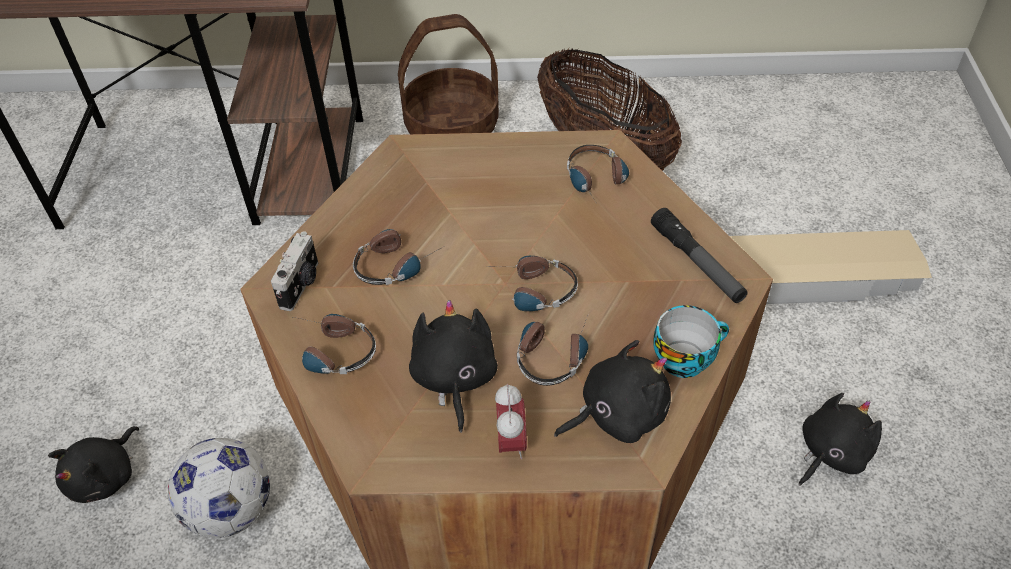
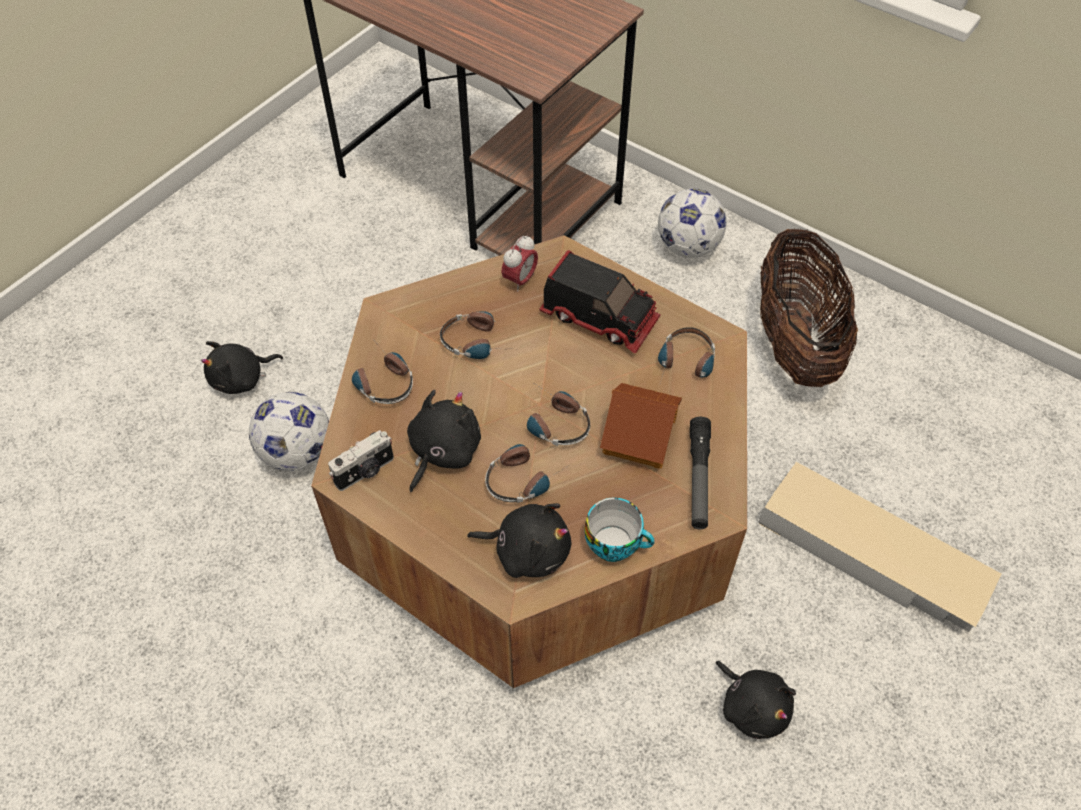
camera: 35 degrees right, 5 degrees up
camera [271,231,318,311] -> camera moved to [328,430,394,491]
basket [398,14,499,134] -> football [658,189,727,258]
alarm clock [495,384,527,459] -> alarm clock moved to [501,235,538,292]
black plush toy [799,393,882,486] -> black plush toy turned 60 degrees clockwise [715,661,796,739]
none -> toy truck [539,250,661,353]
none -> toy house [600,383,682,469]

